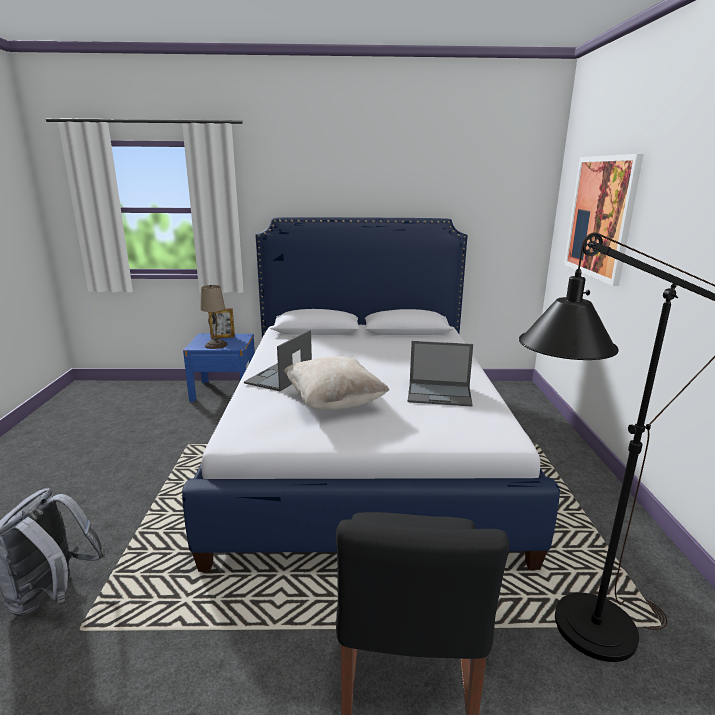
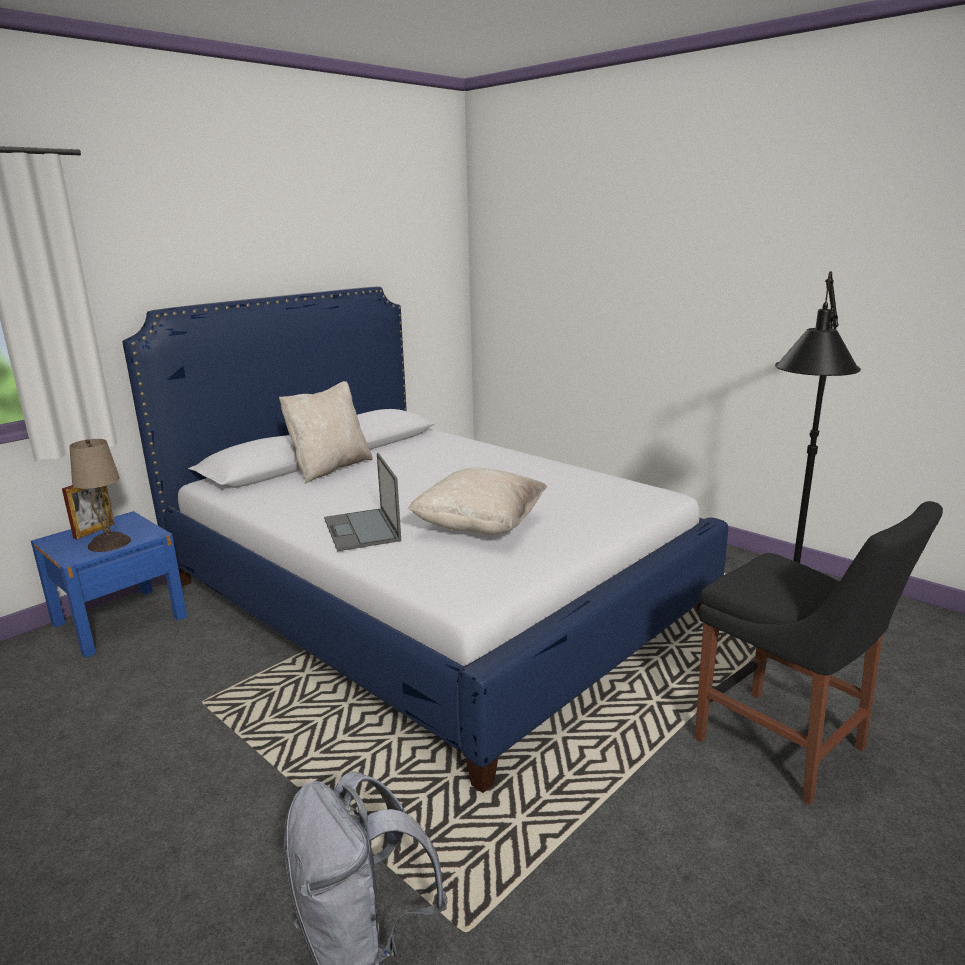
camera: 45 degrees left, 0 degrees up
laptop [408,341,473,407] -> none
picture [564,154,644,286] -> none
none -> beige pillow [279,381,373,484]

